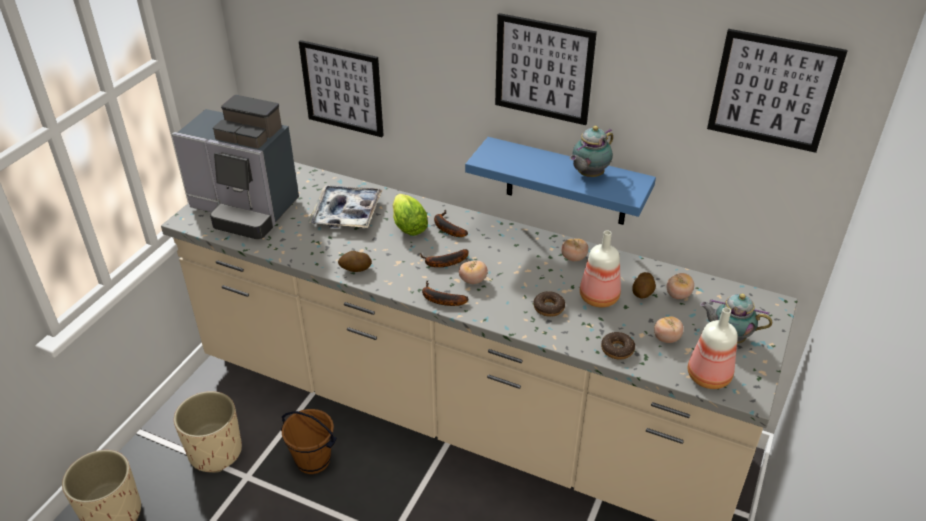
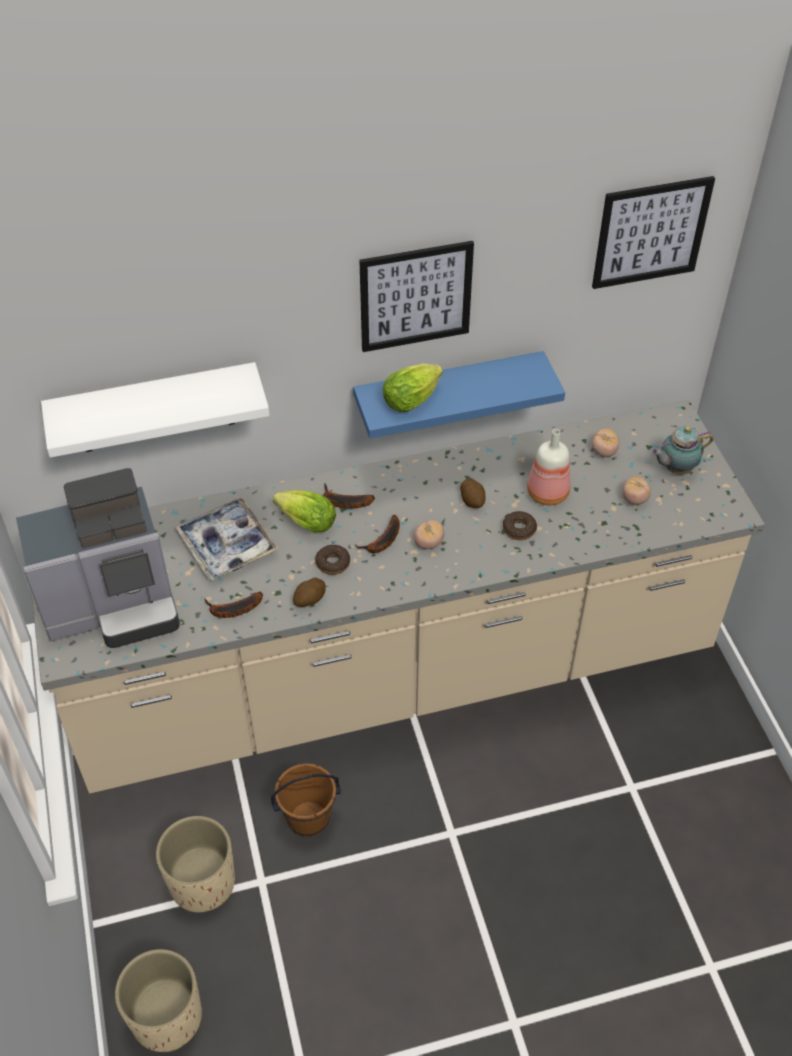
camera: 40 degrees left, 10 degrees up
picture [299,40,384,137] -> white shelf [41,362,270,458]
banana [422,280,469,306] -> banana moved to [204,592,263,618]
tomato [561,239,588,261] -> none
teapot [570,126,613,177] -> none
donut [601,332,635,360] -> donut moved to [315,545,350,575]
potato [632,272,656,298] -> potato moved to [460,478,486,508]
bottle [688,307,738,389] -> none
none -> lettuce [383,364,443,412]

